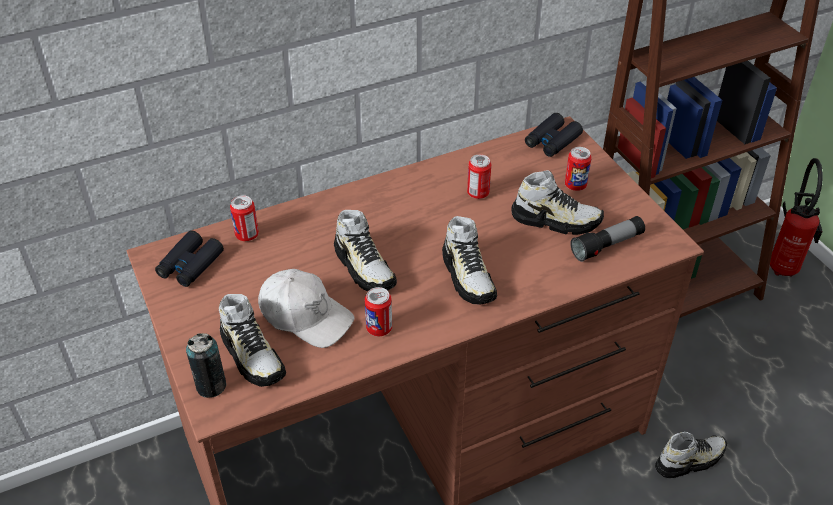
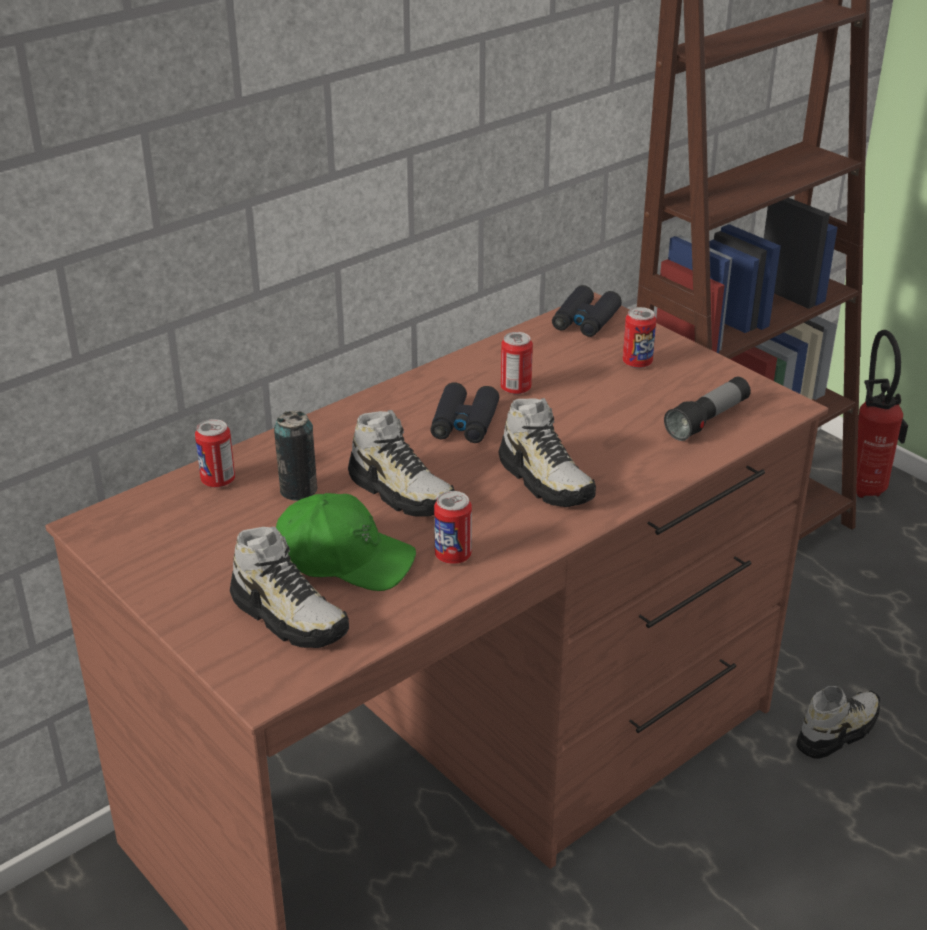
camera: 15 degrees left, 10 degrees down
black binoculars [155,230,224,287] -> black binoculars moved to [430,382,499,443]
can [186,333,226,398] -> can moved to [274,411,317,501]
white cap [258,269,355,348] -> green cap [276,493,416,591]
shoe [511,170,604,235] -> none

